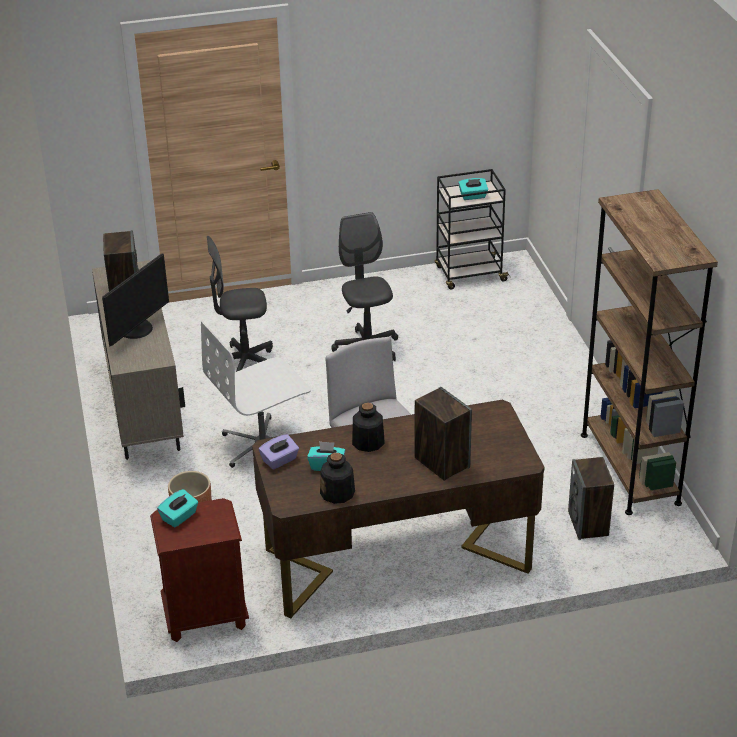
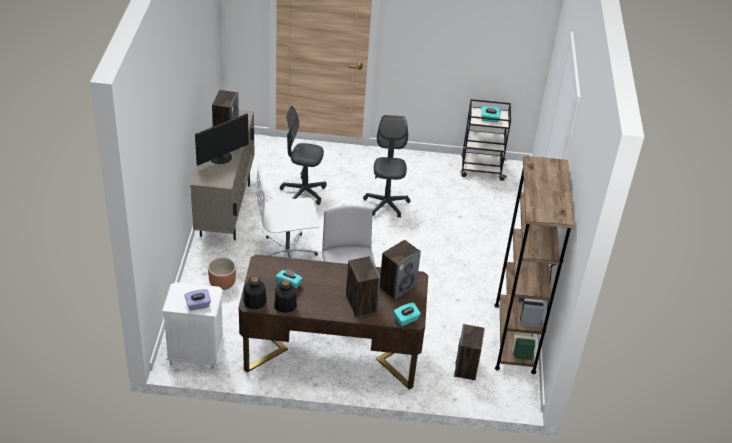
camera: 15 degrees right, 5 degrees up
brown nightstand [150,498,249,642] -> white nightstand [162,282,225,370]
turquoise tissue box [157,489,198,527] -> turquoise tissue box moved to [393,303,421,326]
purple tissue box [259,434,299,470] -> purple tissue box moved to [185,289,211,311]
bottle [352,403,385,452] -> bottle moved to [243,277,267,309]
none -> speaker [380,240,421,300]

